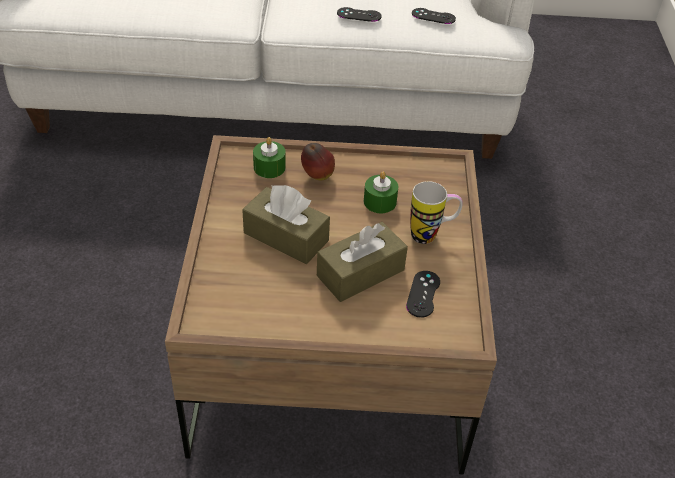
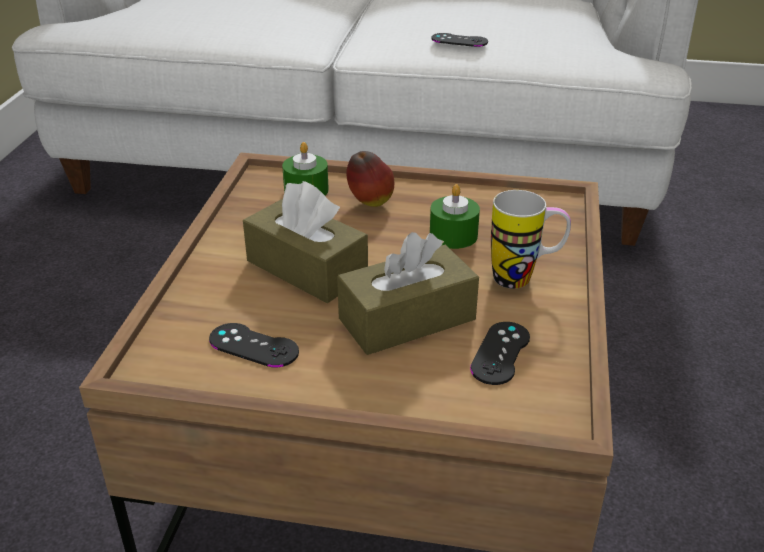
camera: 10 degrees right, 10 degrees down
black game controller [412,8,456,24] -> black game controller moved to [209,323,299,367]

